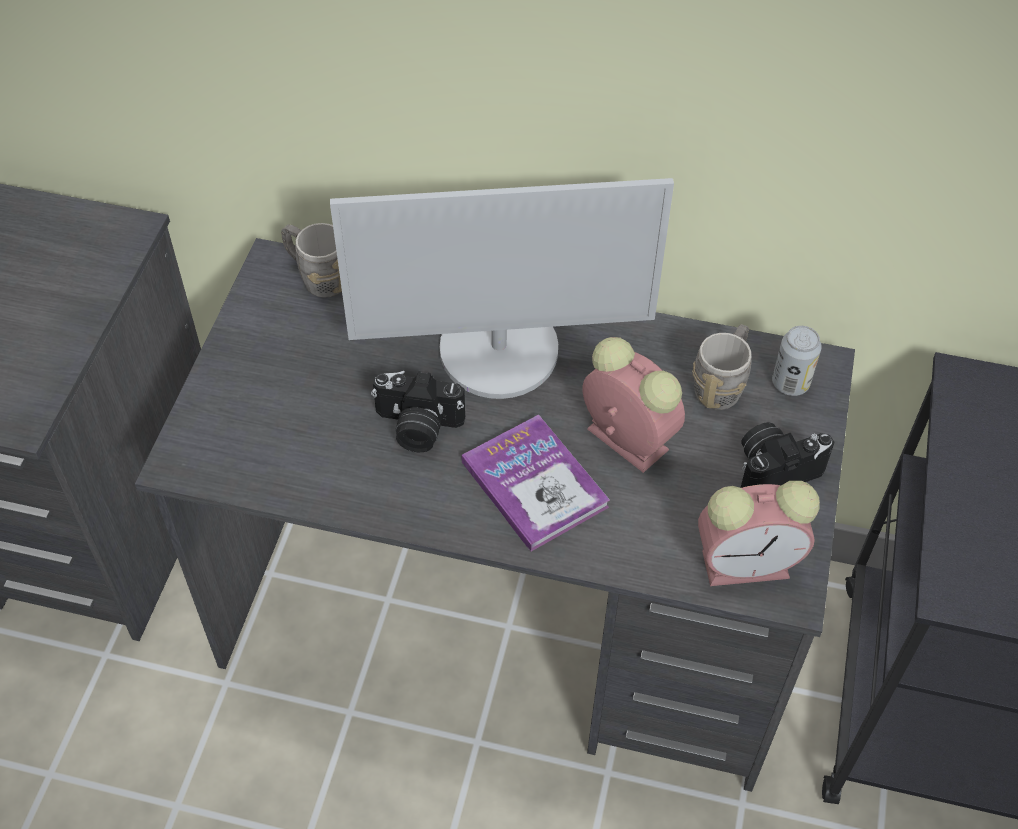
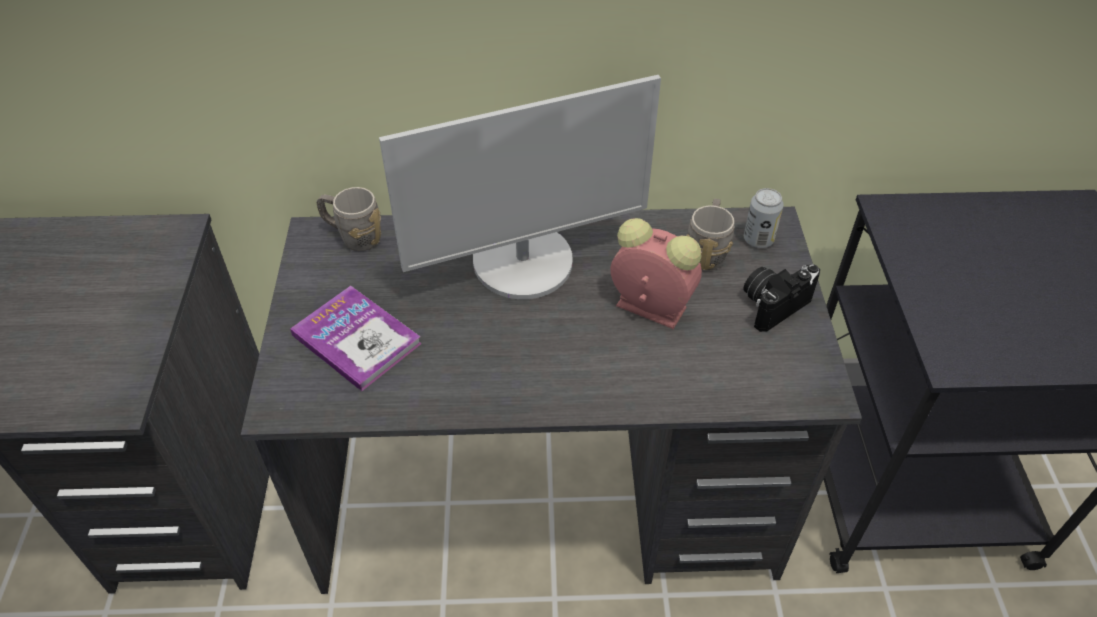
camera: 15 degrees left, 5 degrees down
camera [371,371,465,452] -> none
book [461,414,610,551] -> book moved to [290,286,422,391]
alarm clock [698,481,820,586] -> none

